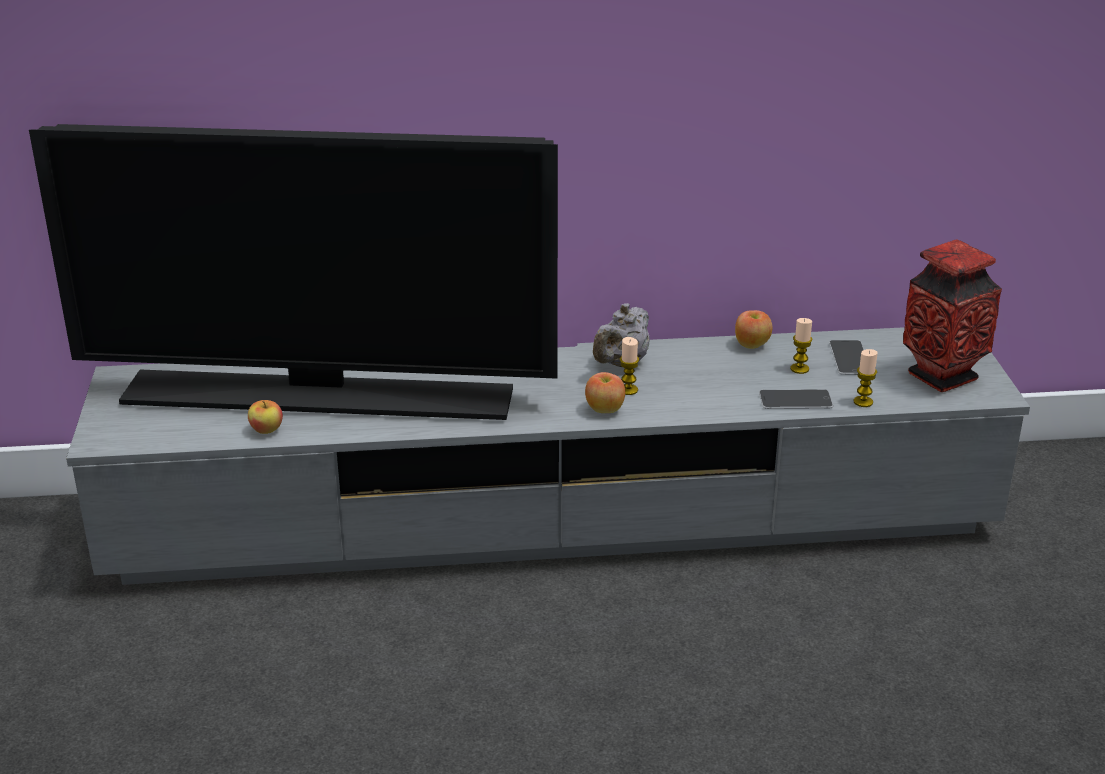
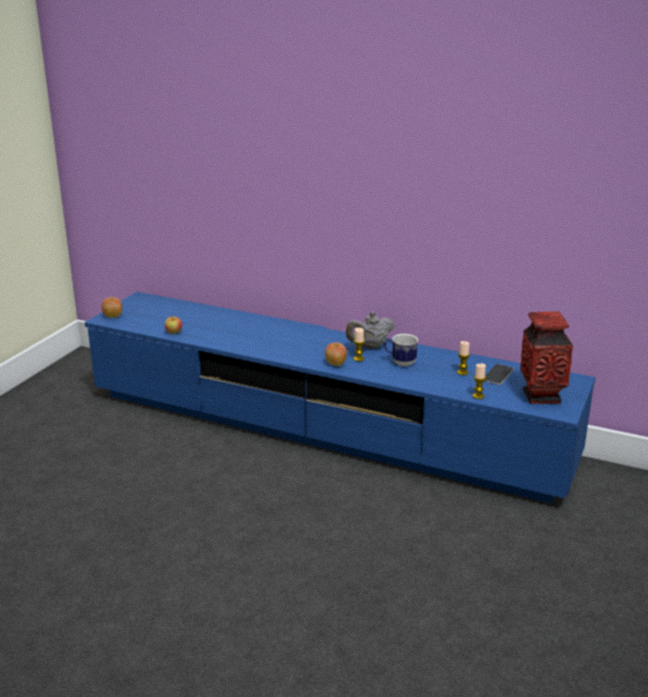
camera: 30 degrees right, 5 degrees down
television [29,124,558,420] -> none
grey tv stand [66,327,1030,585] -> blue tv stand [85,292,595,503]
apple [735,310,772,349] -> apple moved to [102,297,122,318]
phone [759,389,833,409] -> none
none -> mug [384,334,418,367]

